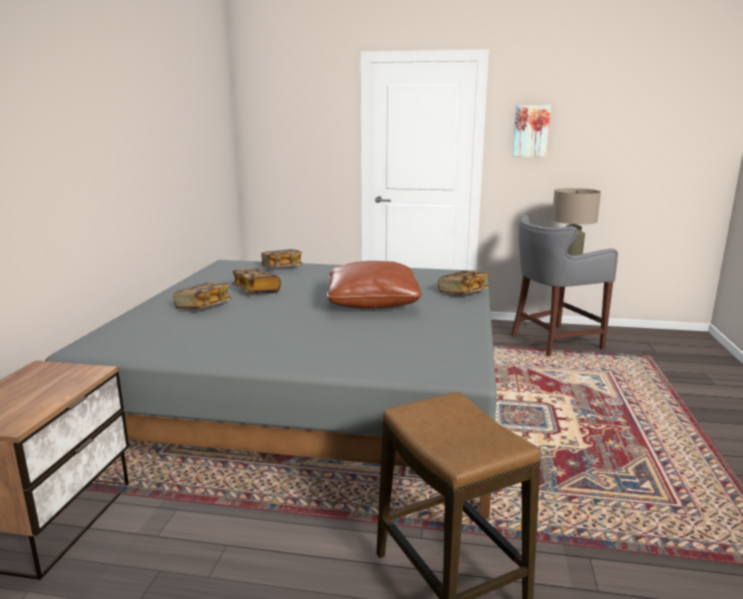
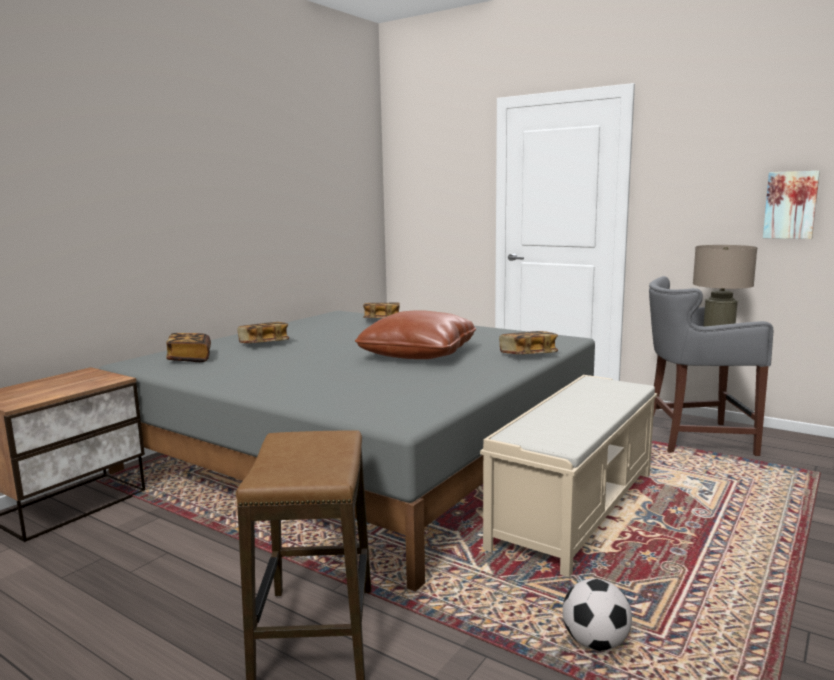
camera: 25 degrees right, 5 degrees down
book [232,268,281,294] -> book moved to [166,333,211,362]
picture [513,105,551,157] -> picture moved to [763,171,820,239]
none -> beige bench [480,375,657,577]
none -> football [563,578,632,651]

